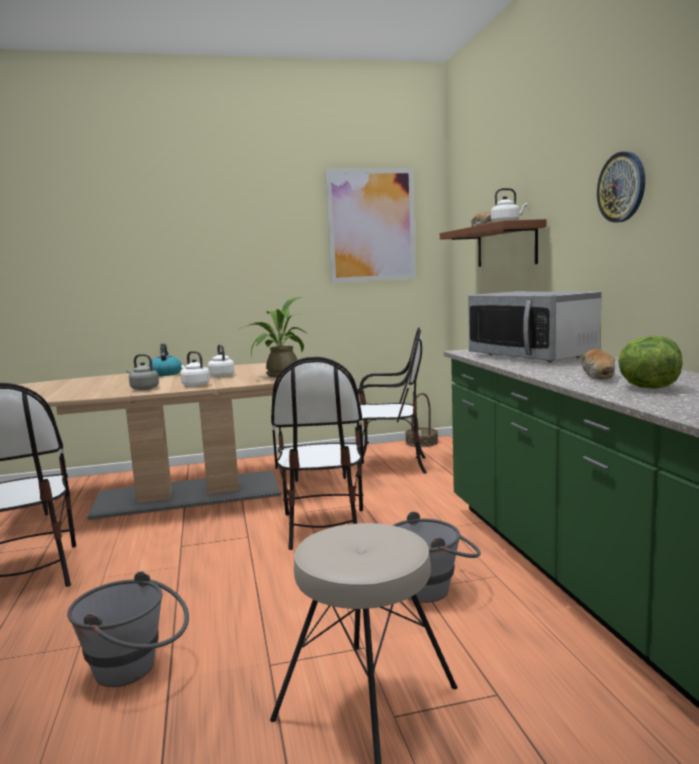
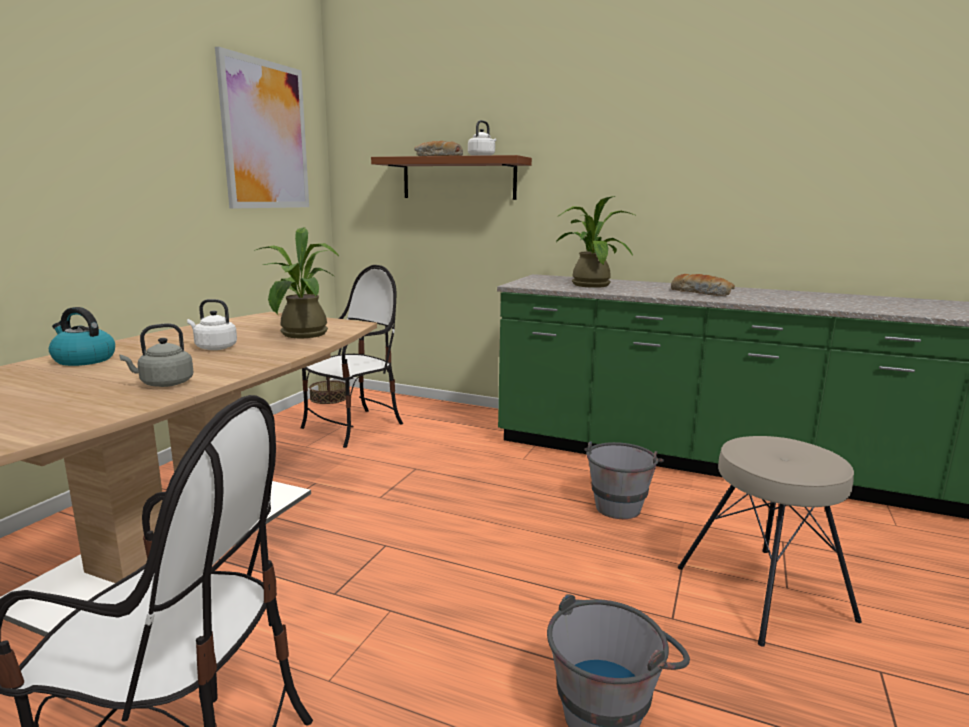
camera: 55 degrees left, 5 degrees up
white kettle [180,351,210,387] -> none
chair [271,357,364,550] -> none
microwave [468,291,602,362] -> potted plant [556,196,637,288]
wall clock [597,152,645,223] -> none
lettuce [618,336,683,389] -> none

